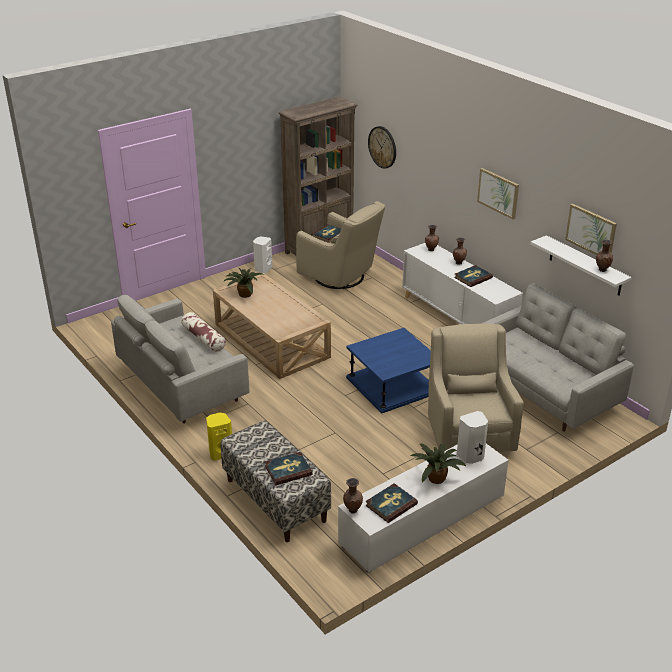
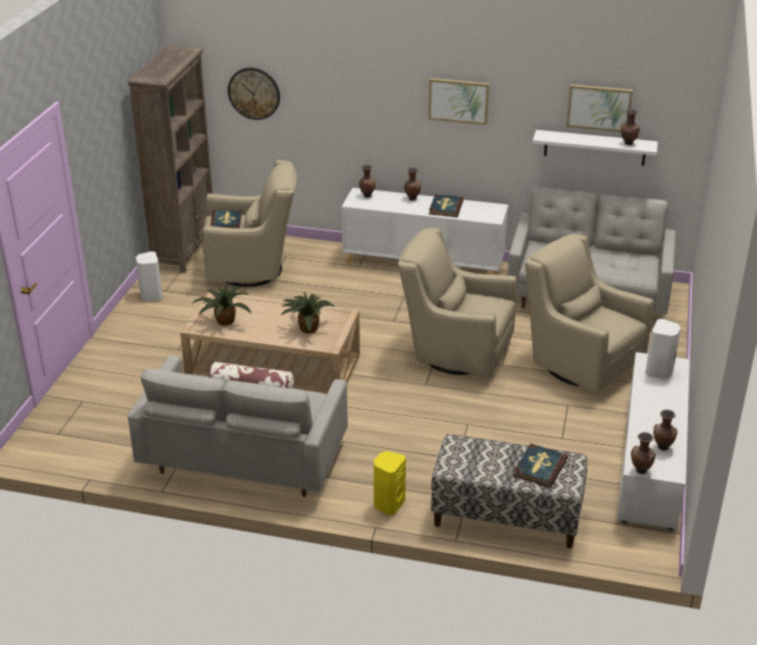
camera: 40 degrees left, 0 degrees up
blue side table [346,328,431,414] -> beige armchair [398,228,517,377]
book [365,483,418,523] -> brown vase [653,410,677,451]
potted plant [411,444,466,484] -> potted plant moved to [281,292,336,333]

